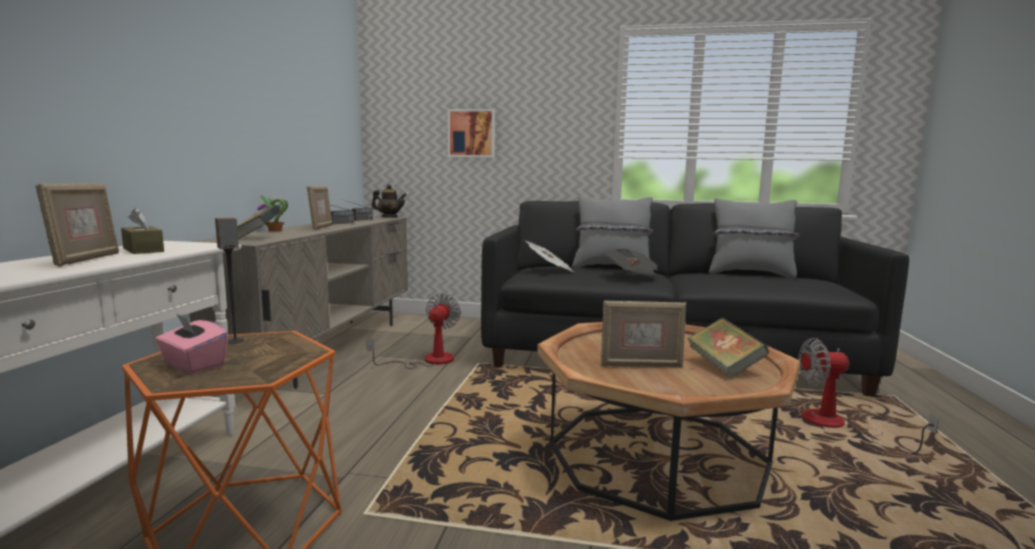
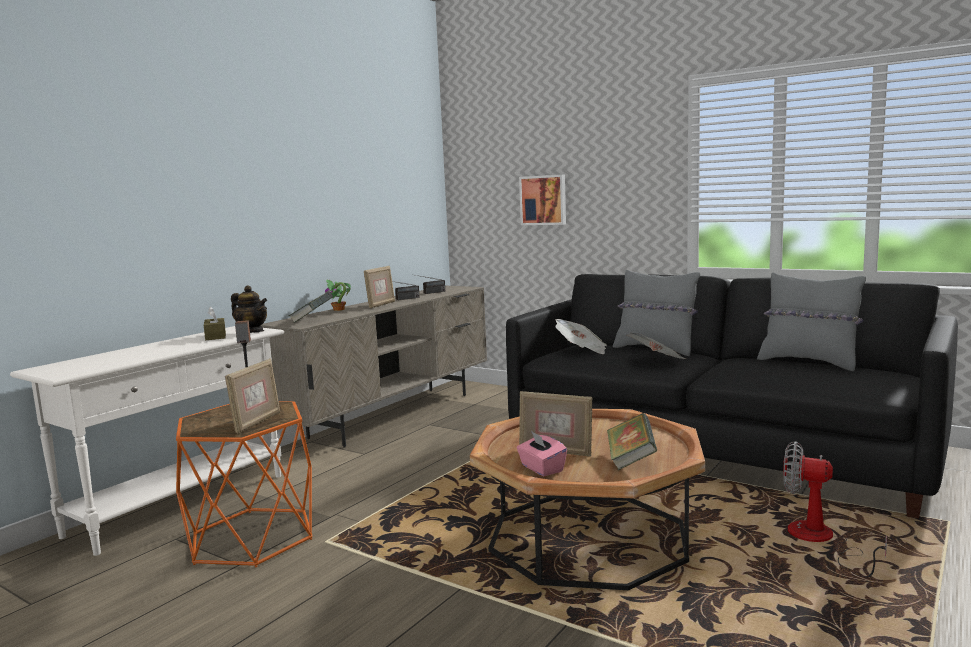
camera: 25 degrees right, 0 degrees up
picture frame [35,183,119,267] -> picture frame moved to [225,359,280,434]
pink tissue box [155,313,228,374] -> pink tissue box moved to [517,431,567,476]
fan [366,293,461,369] -> none
teapot [371,184,407,218] -> teapot moved to [231,285,267,333]

